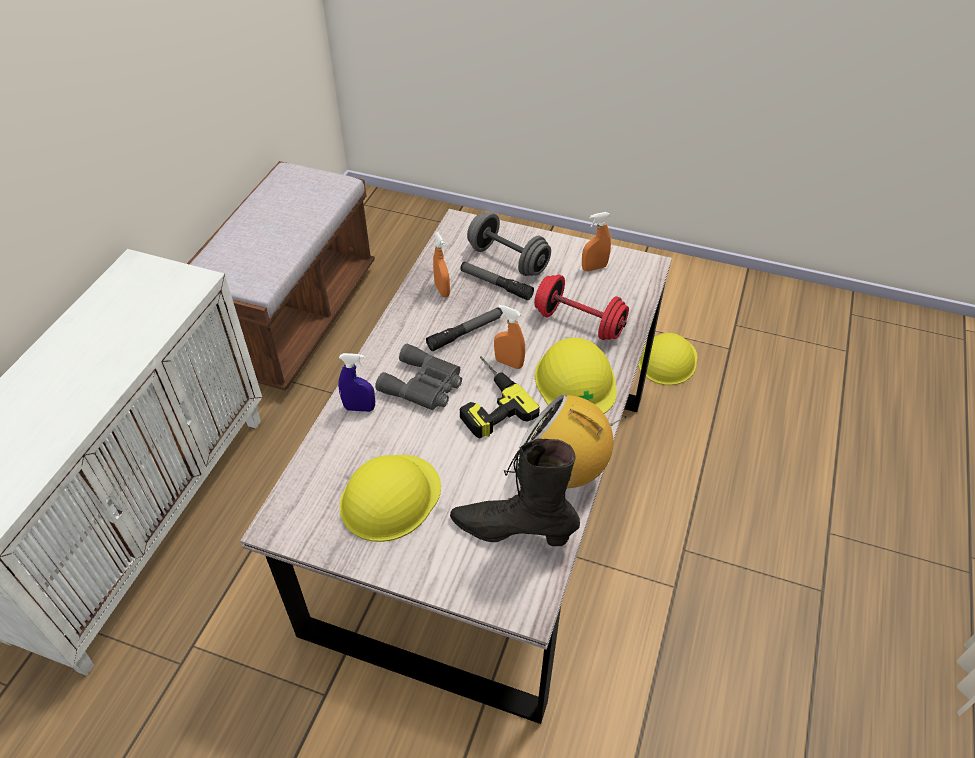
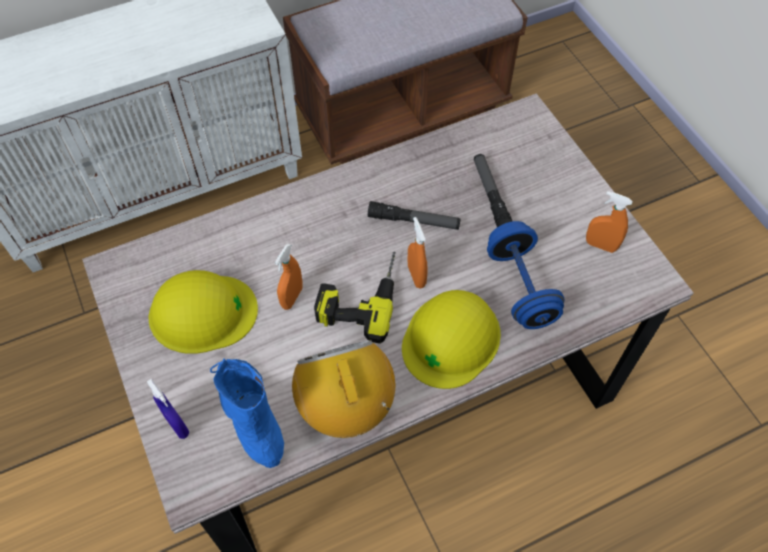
camera: 45 degrees right, 10 degrees up
blue spray bottle [338,353,375,412] -> blue spray bottle moved to [147,379,189,439]
grey binoculars [375,344,462,410] -> none
orange spray bottle [433,232,450,297] -> orange spray bottle moved to [275,243,303,310]
black boot [450,438,580,546] -> blue boot [210,358,284,468]
grey dumbbell [467,212,551,276] -> none
red dumbbell [534,274,629,340] -> blue dumbbell [487,221,565,329]
yellow hard hat [638,333,697,385] -> none

